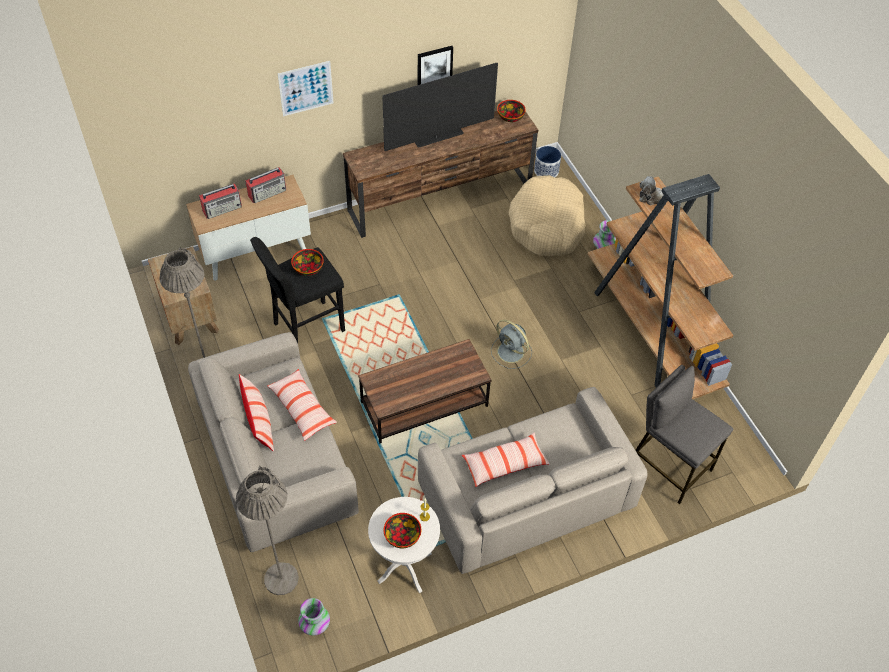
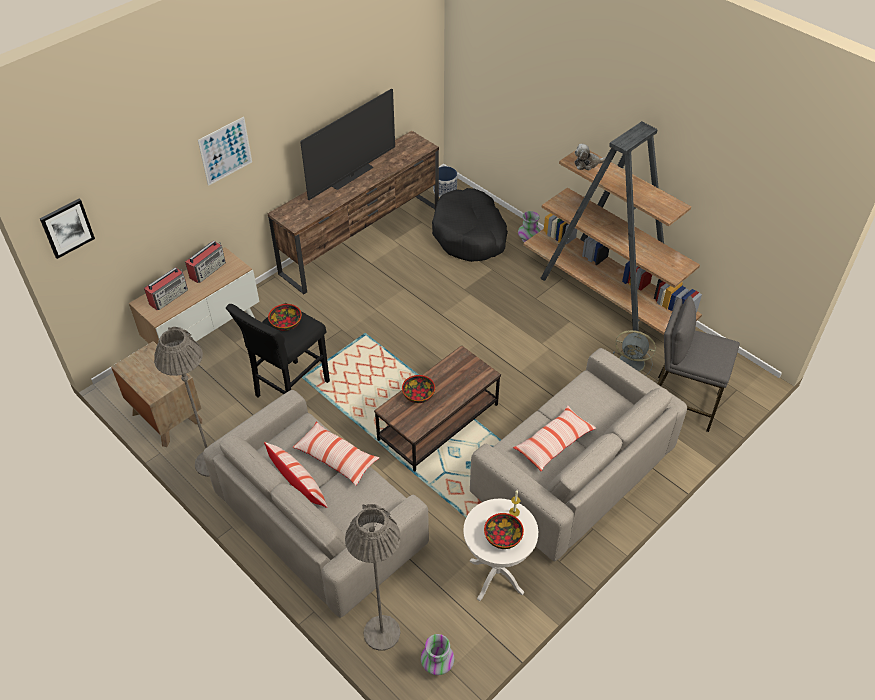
camera: 20 degrees left, 5 degrees down
picture [418,46,453,85] -> picture moved to [40,199,95,259]
grey fan [491,319,532,369] -> grey fan moved to [613,330,656,376]
bowl [497,100,526,122] -> bowl moved to [402,375,435,403]
beige dog bed [508,175,585,257] -> black dog bed [432,188,508,262]

